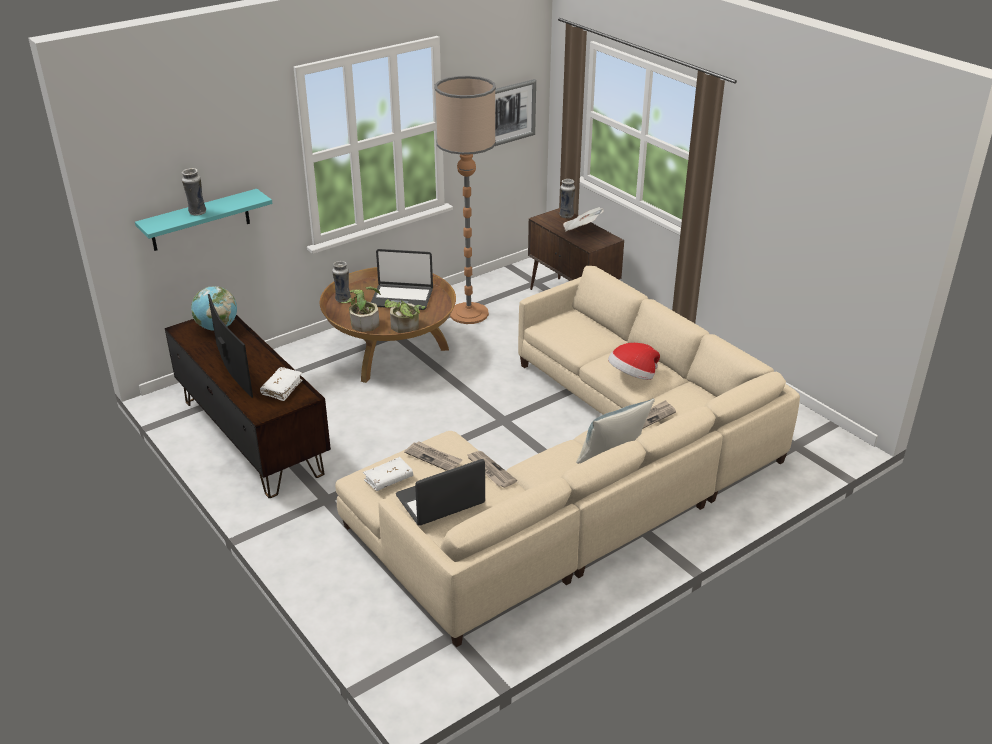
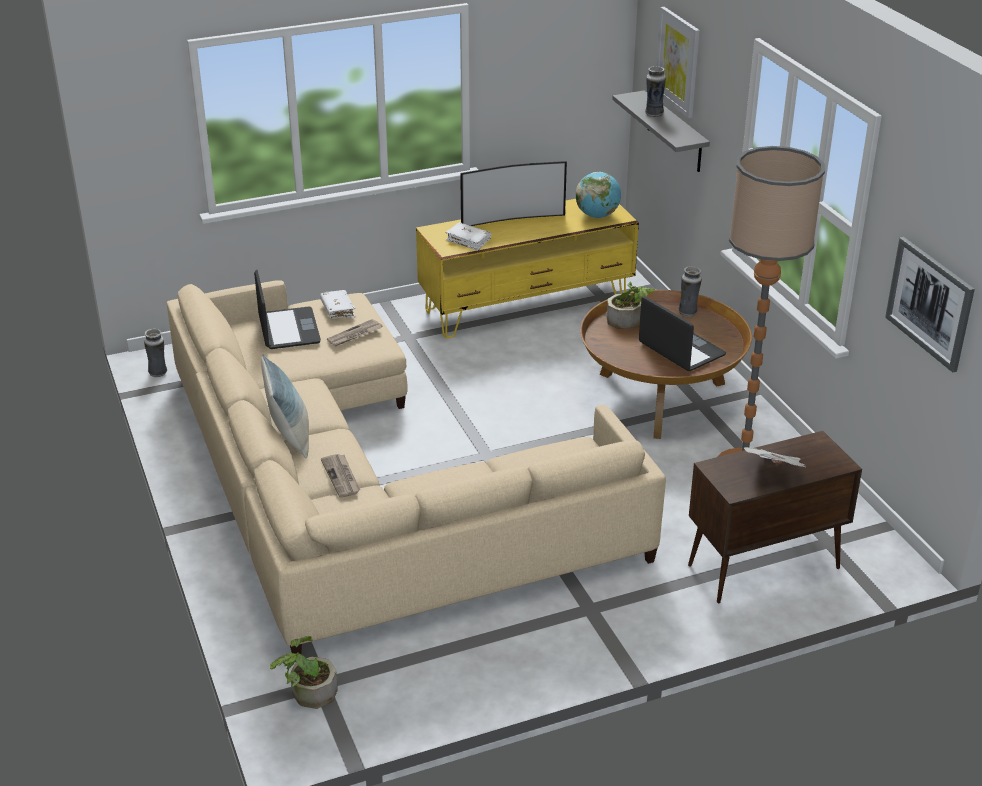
camera: 105 degrees right, 0 degrees up
turquoise shelf [135,189,273,251] -> grey shelf [612,90,710,172]
brown tv stand [165,315,331,498] -> yellow tv stand [416,199,639,338]
laptop [371,249,433,310] -> laptop turned 120 degrees clockwise [639,296,726,371]
potted plant [385,299,426,333] -> potted plant moved to [270,636,338,709]
newspaper [466,451,517,488] -> none
vase [559,179,575,218] -> vase moved to [144,329,167,377]
hat [608,343,660,380] -> none
none -> picture [657,7,700,118]

